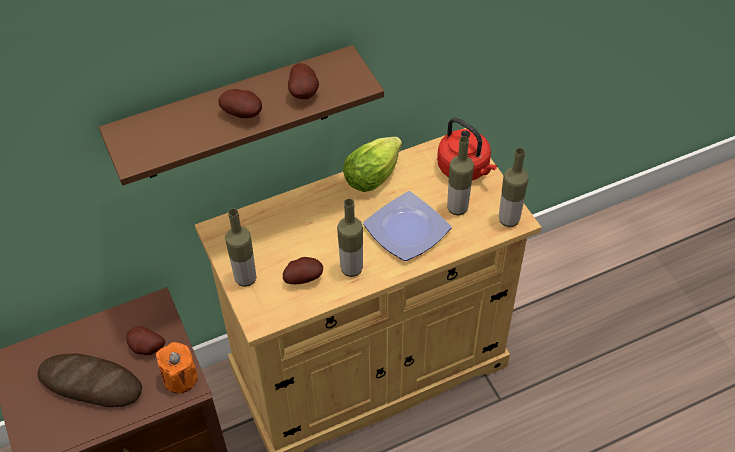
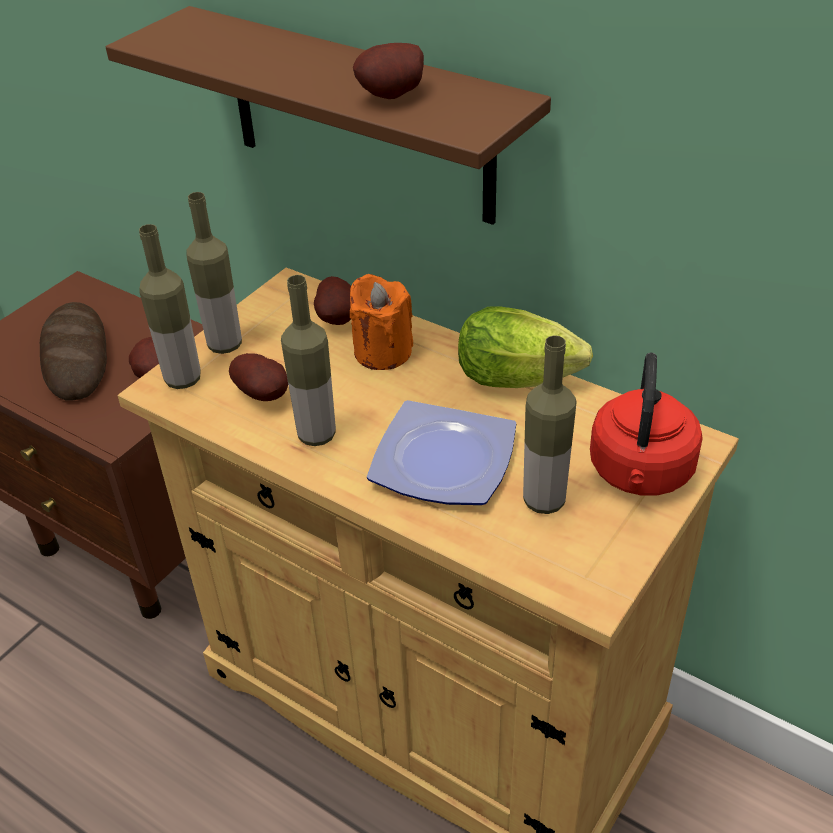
camera: 60 degrees right, 10 degrees down
orange candle [156,342,198,393] -> orange candle moved to [350,274,413,370]
potato [218,89,262,118] -> potato moved to [314,276,351,325]
bottle [499,148,529,227] -> bottle moved to [139,224,201,389]

